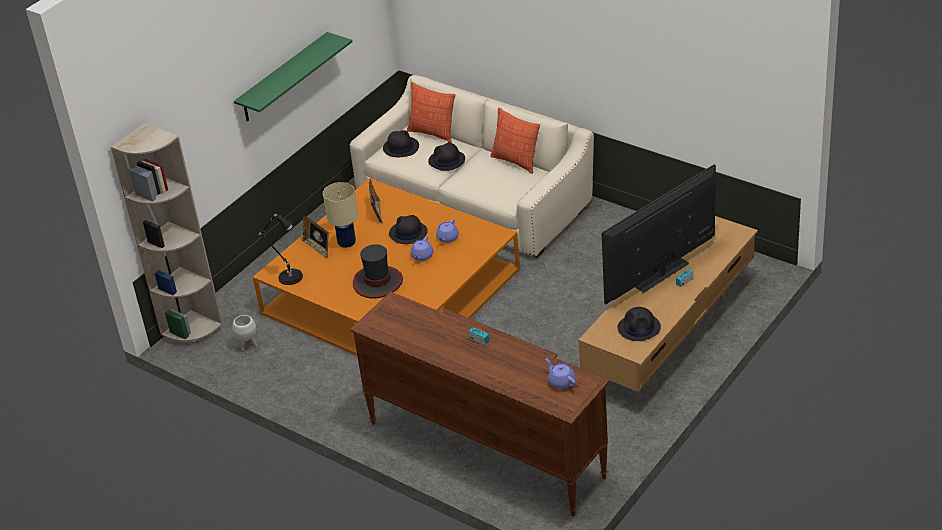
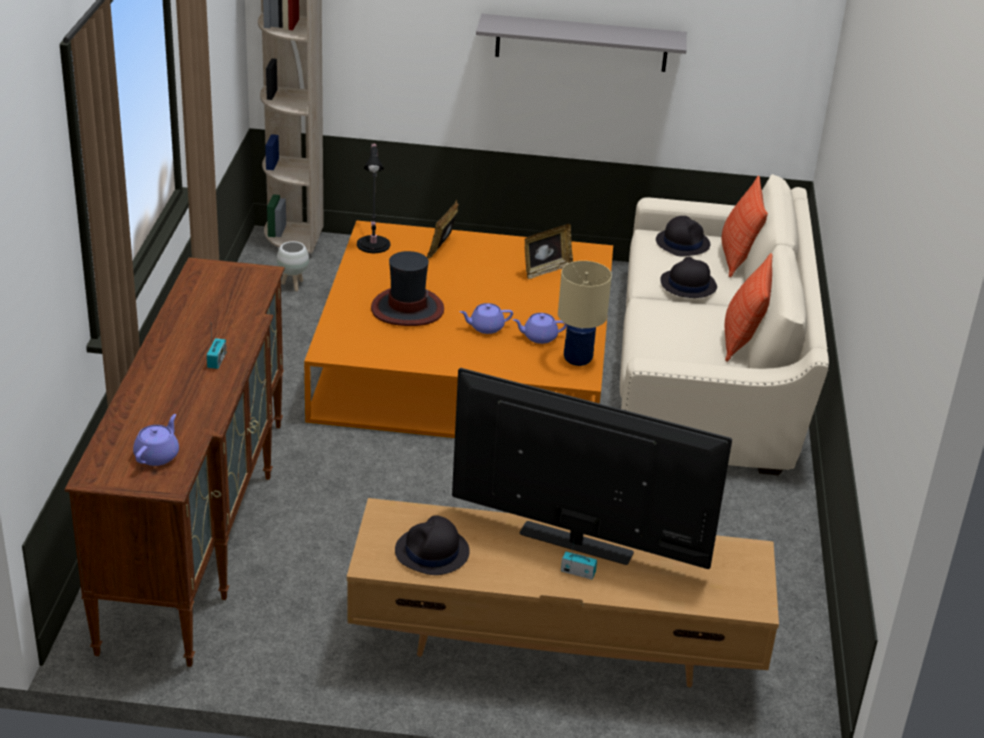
camera: 55 degrees right, 5 degrees down
green shelf [234,32,353,122] -> grey shelf [476,14,687,72]
beige table lamp [323,182,358,248] -> beige table lamp moved to [558,261,612,366]
black hat [389,215,428,244] -> none

